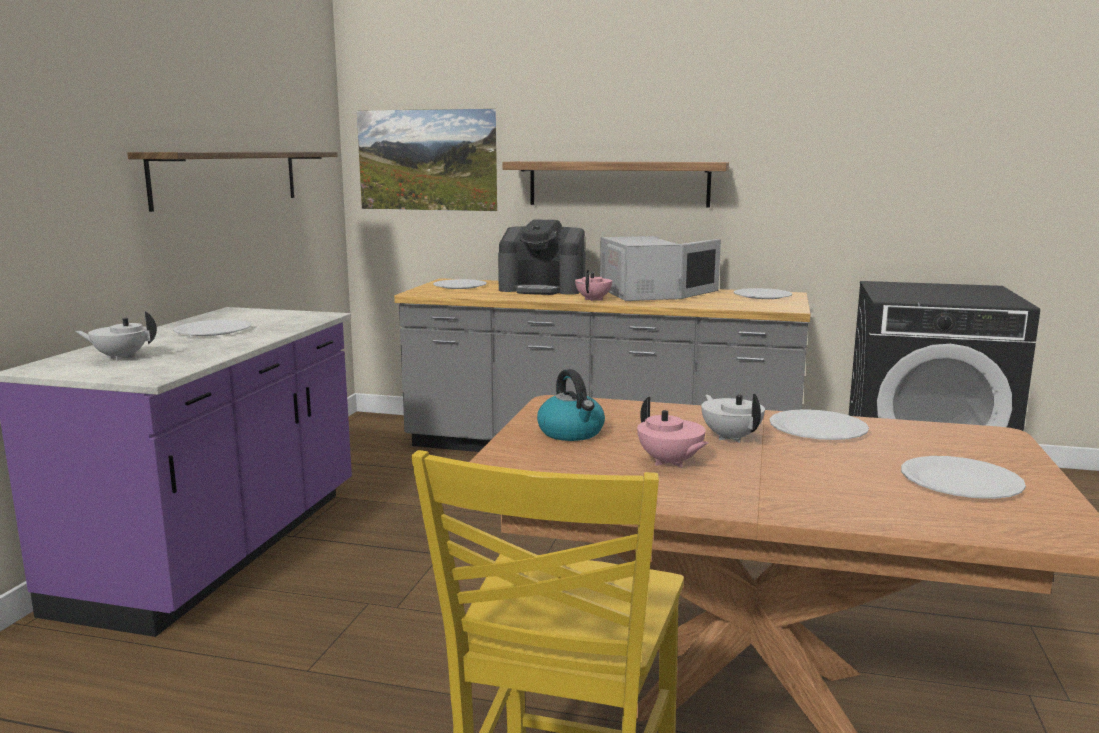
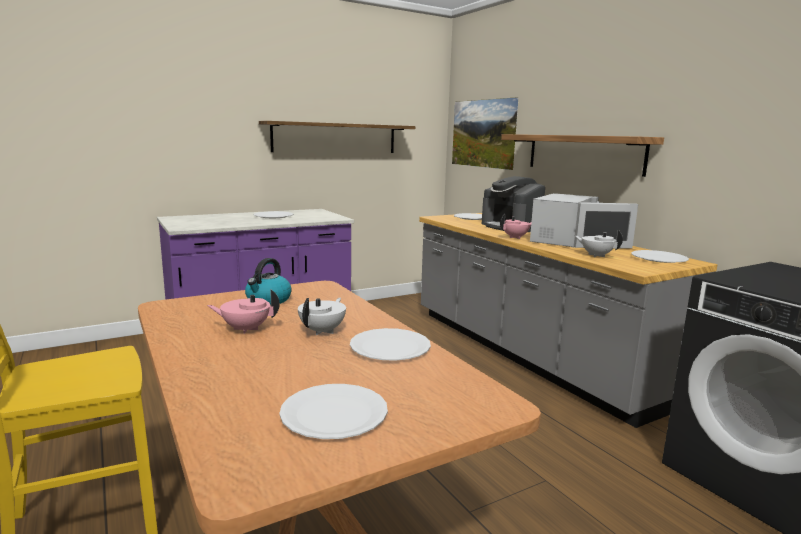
camera: 45 degrees right, 0 degrees up
white teapot [75,311,157,361] -> white teapot moved to [574,230,623,257]
pink teapot [637,397,708,468] -> pink teapot turned 75 degrees clockwise [207,290,280,334]

